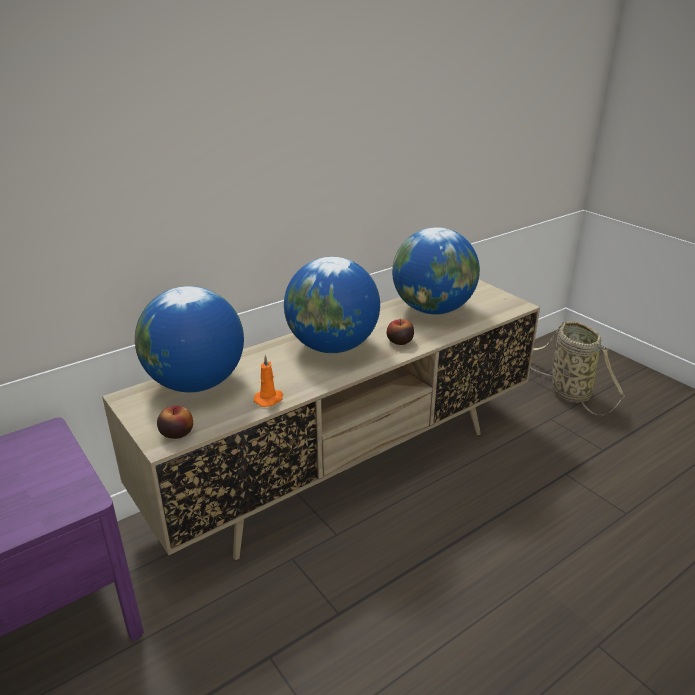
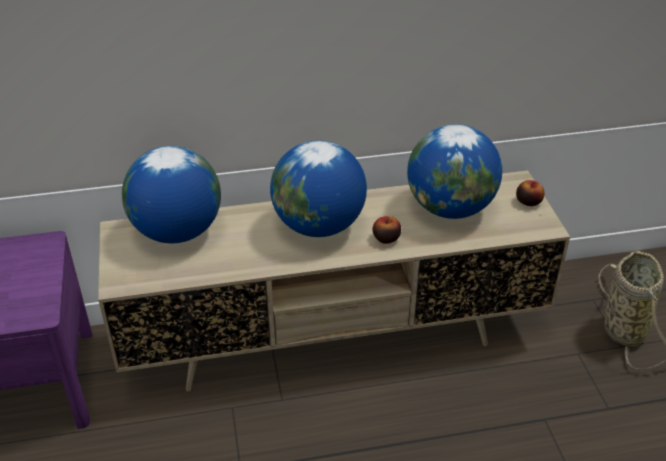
camera: 25 degrees right, 10 degrees up
apple [157,406,193,439] -> apple moved to [516,180,544,206]
orange candle [254,354,283,407] -> none

